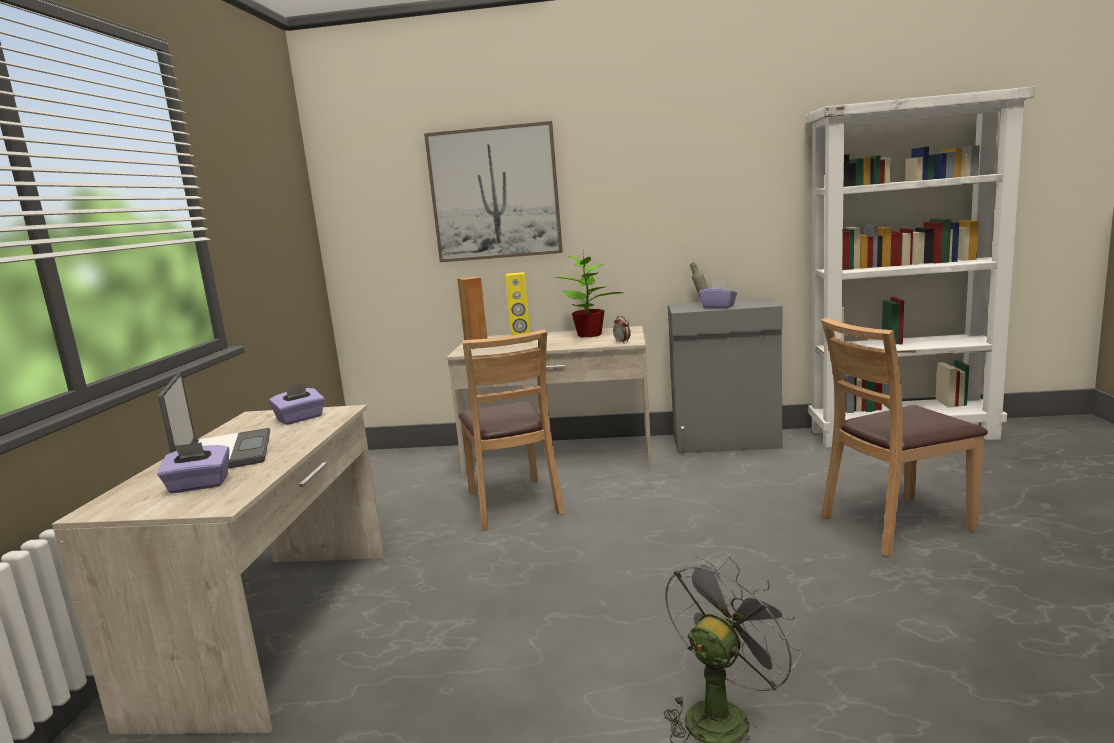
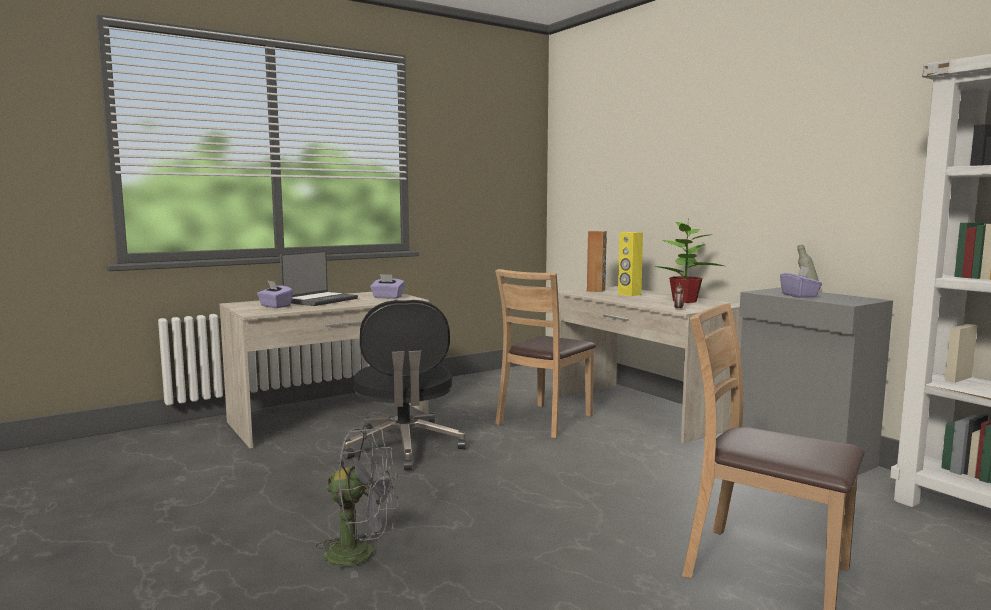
camera: 50 degrees right, 5 degrees down
picture [424,121,563,262] -> none
none -> black office chair [343,300,467,470]

